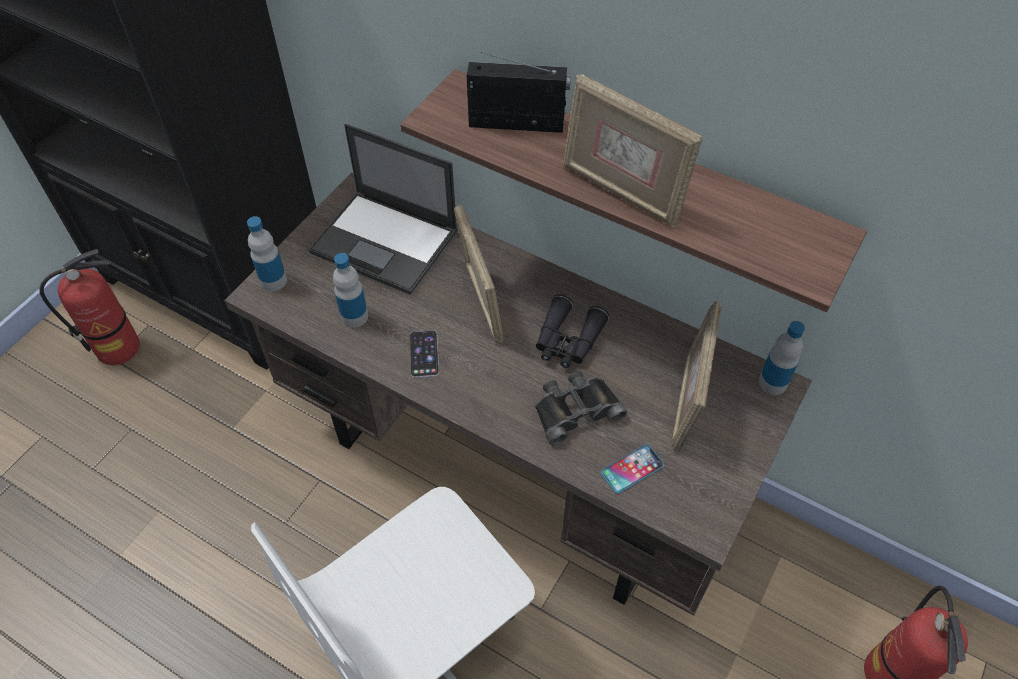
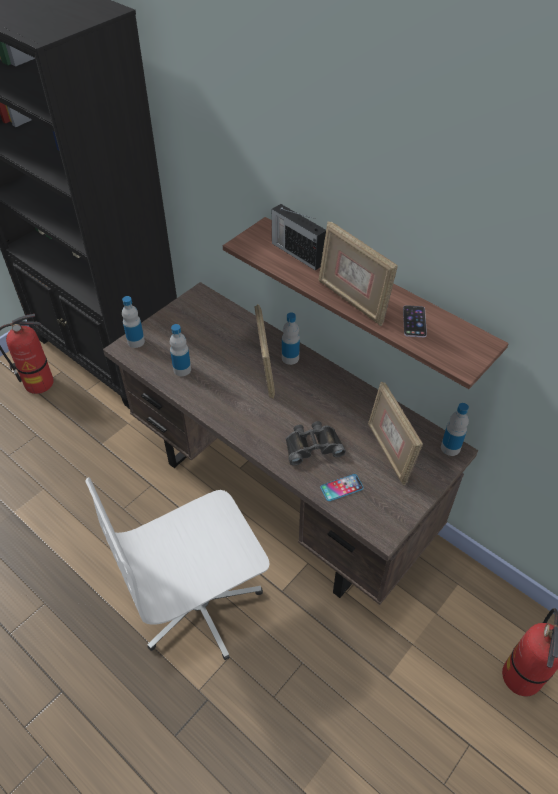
camera: 10 degrees right, 5 degrees down
laptop [308,124,458,295] -> none
phone [410,330,439,378] -> phone moved to [403,305,427,337]
radio [467,52,571,133] -> radio turned 150 degrees counterclockwise [271,204,326,271]
black binoculars [536,294,609,368] -> none
picture frame [671,301,722,453] -> picture frame turned 45 degrees counterclockwise [368,382,423,485]
none -> bottle [282,312,300,365]

